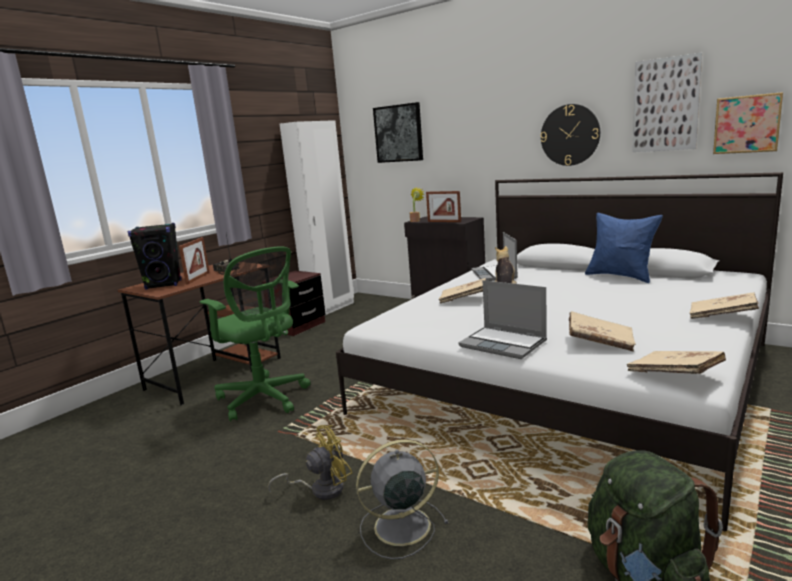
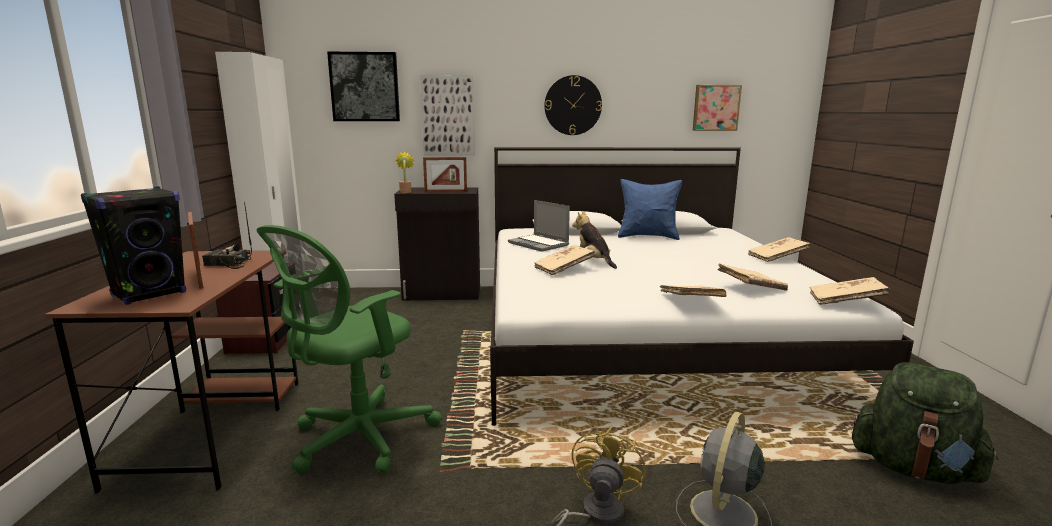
camera: 40 degrees left, 0 degrees up
green office chair [199,246,311,422] -> green office chair turned 120 degrees clockwise [257,225,442,474]
laptop [458,280,547,359] -> beige book [660,285,727,297]
picture [632,53,702,152] -> picture moved to [420,75,475,156]

